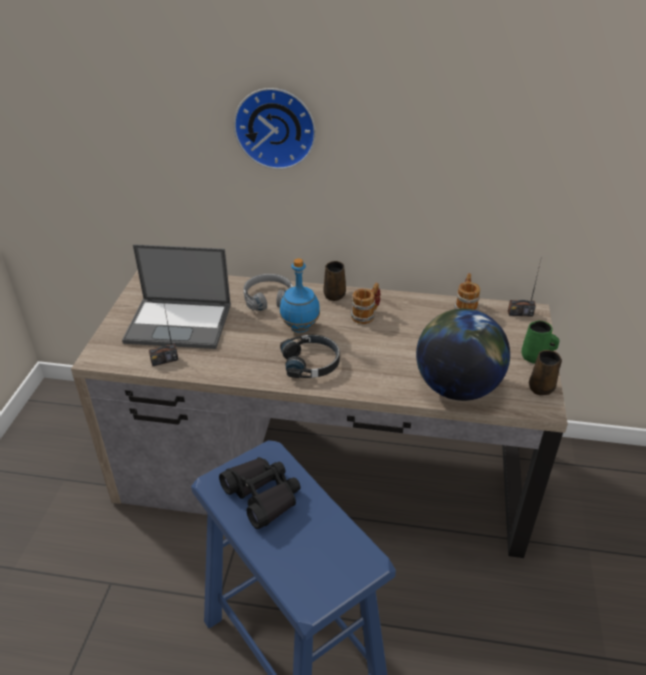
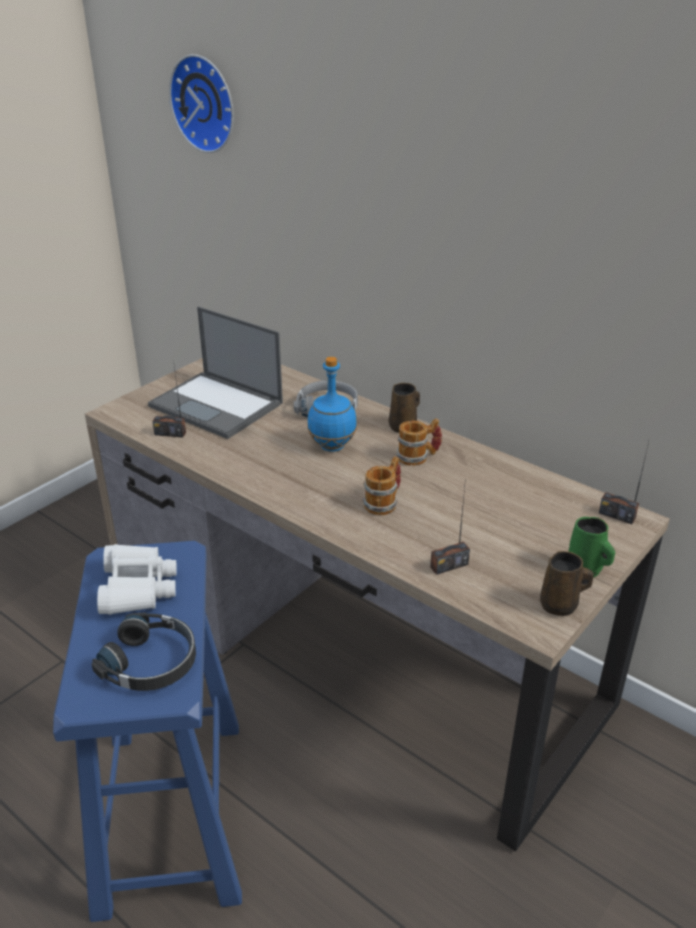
camera: 30 degrees right, 5 degrees down
black binoculars [219,457,300,529] -> white binoculars [97,544,176,615]
wall clock [234,88,316,169] -> wall clock moved to [169,54,234,153]
black headphones [280,335,340,378] -> black headphones moved to [91,613,196,691]
globe [416,309,510,401] -> radio [430,478,470,575]
mug [454,273,480,311] -> mug moved to [362,456,401,515]

